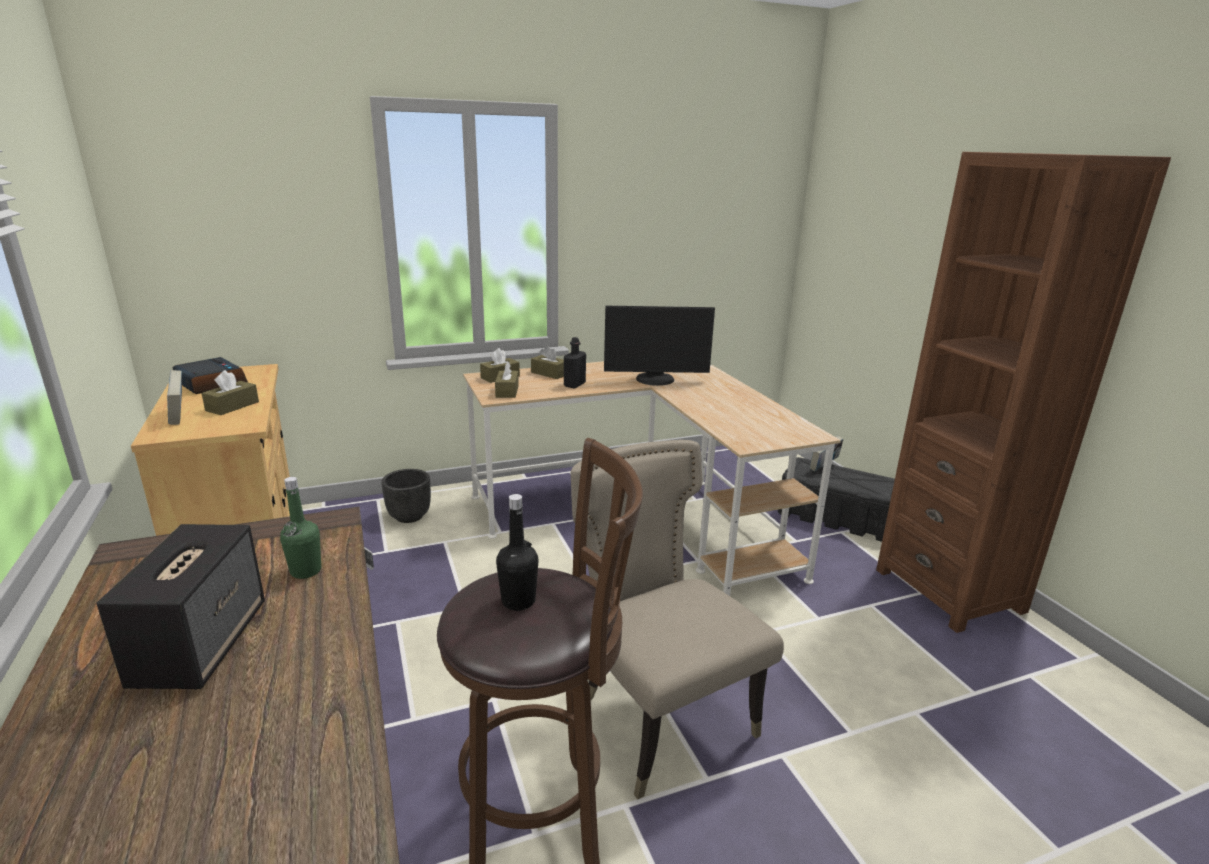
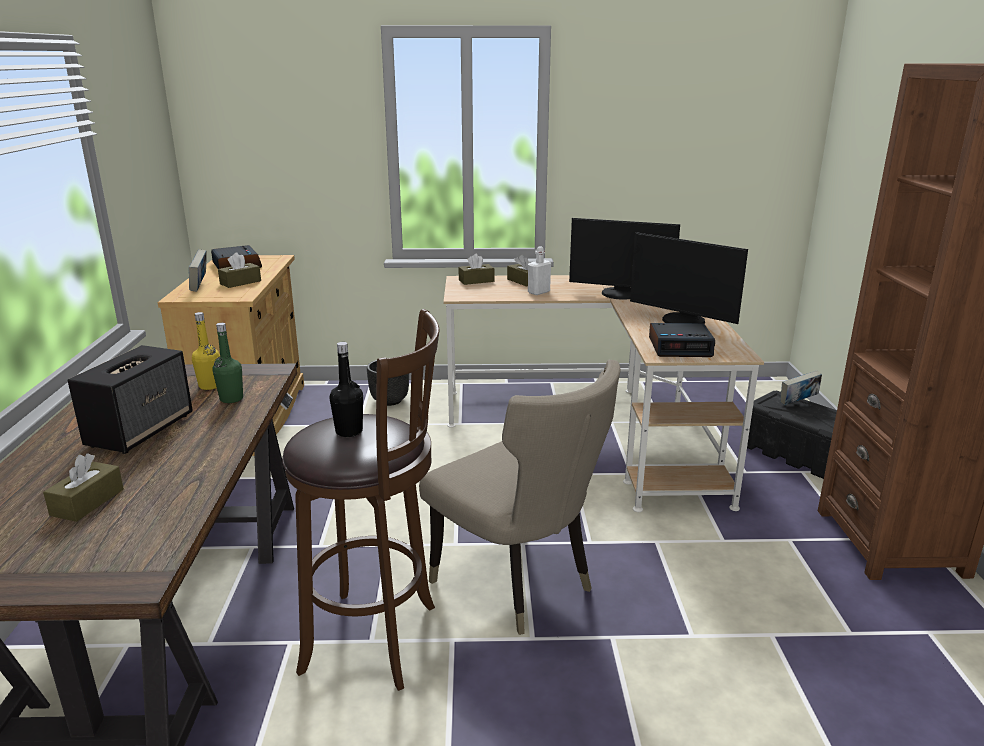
camera: 20 degrees right, 0 degrees up
brown tissue box [495,361,519,398] -> brown tissue box moved to [43,453,124,522]
black bottle [564,337,586,388] -> white bottle [528,246,551,295]
beige chair [571,440,784,800] -> beige chair turned 150 degrees clockwise [419,360,621,635]
none -> yellow bottle [192,312,220,390]
none -> monitor [630,232,748,324]
none -> alarm clock [649,323,715,357]

